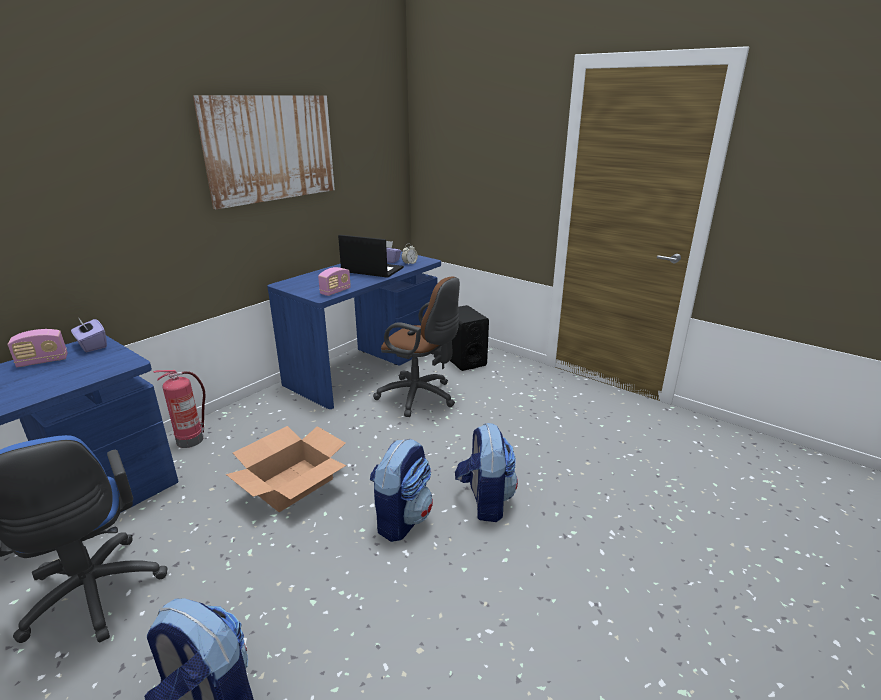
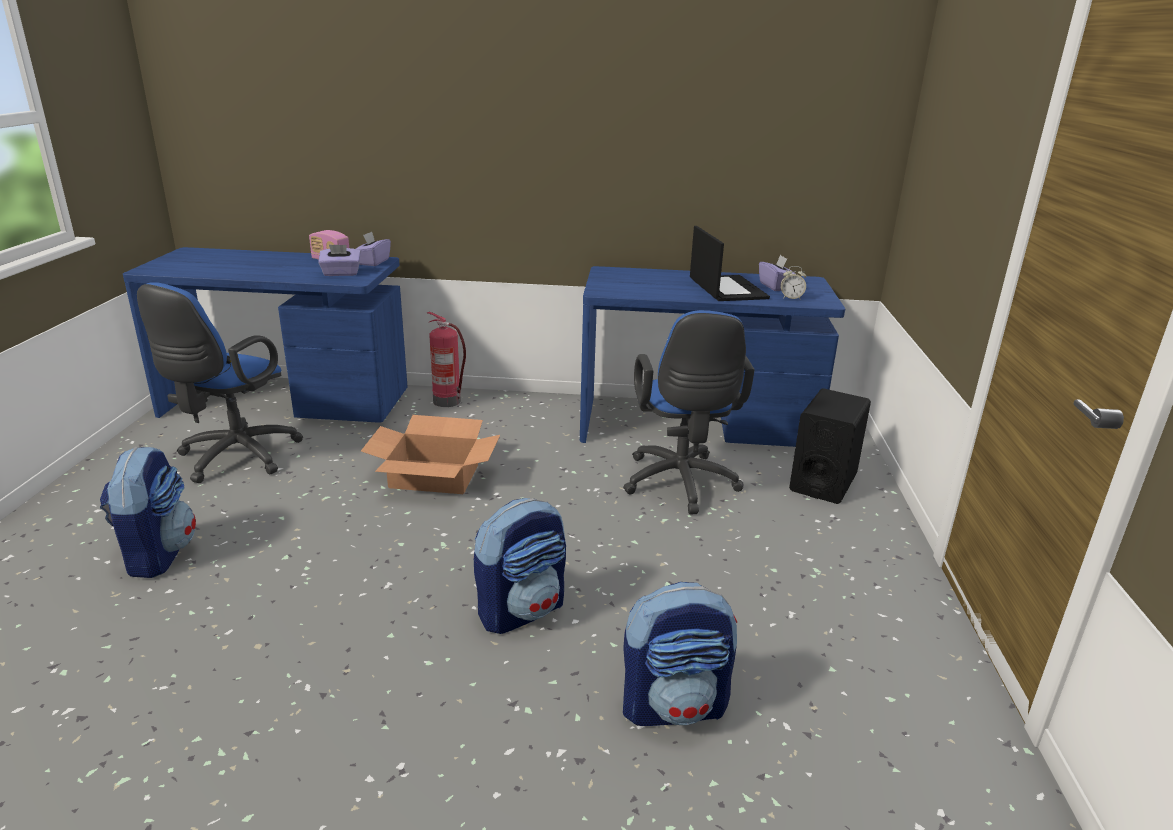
camera: 55 degrees right, 0 degrees up
picture [193,95,335,209] -> none
radio [318,267,351,296] -> none
backpack [370,439,433,542] -> backpack moved to [623,582,737,726]
brown office chair [373,277,460,417] -> blue office chair [623,310,755,514]
none -> purple tissue box [318,244,361,276]

